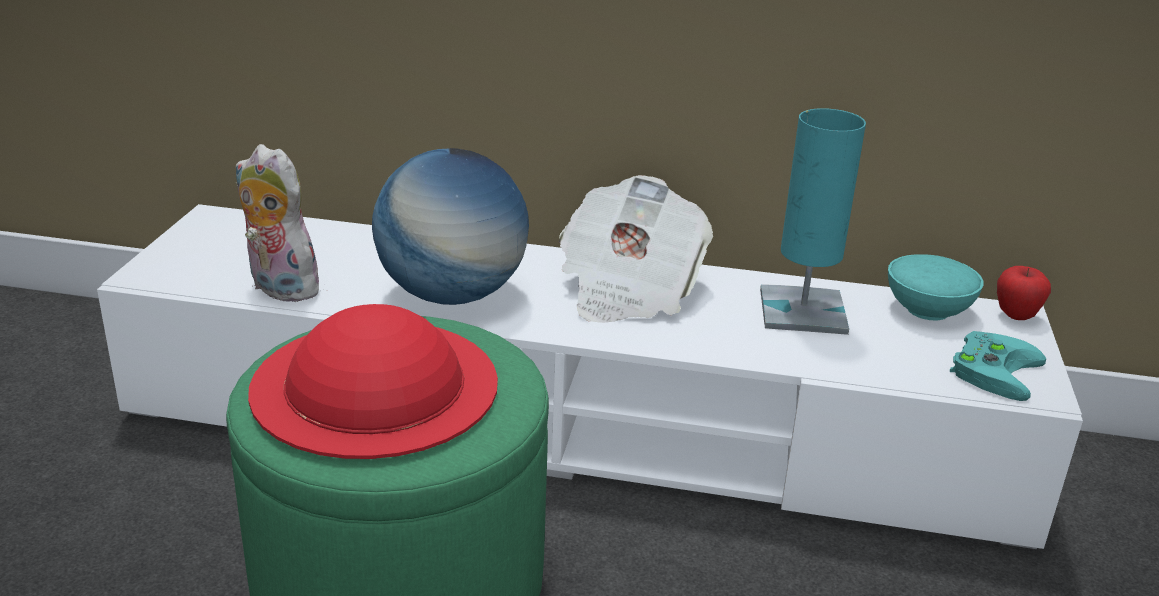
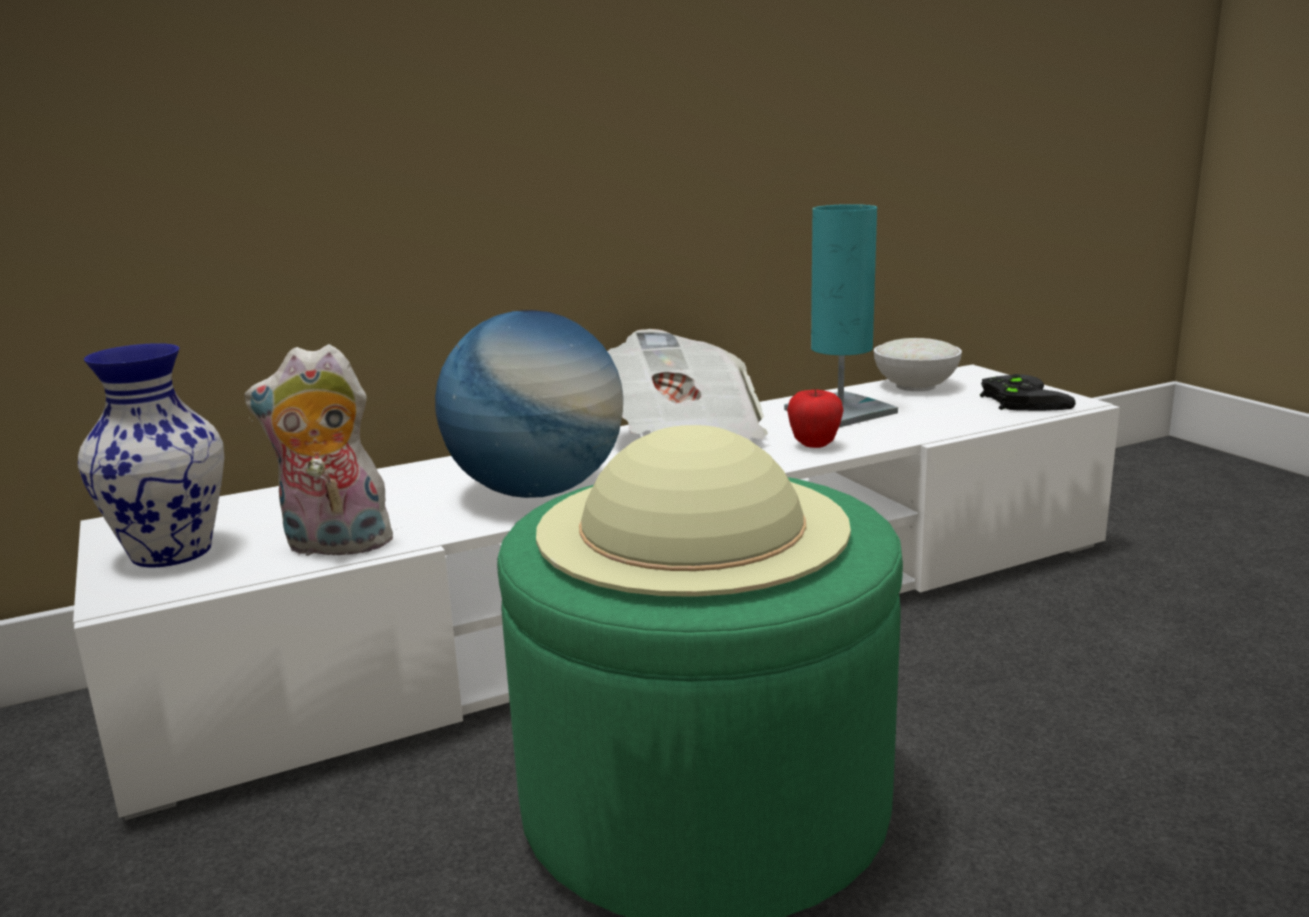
camera: 35 degrees left, 10 degrees down
red hat [248,304,498,459] -> beige hat [536,425,851,597]
turquoise bowl [888,254,984,321] -> white bowl [874,338,962,391]
turquoise game controller [950,331,1046,401] -> black game controller [980,374,1076,411]
apple [997,266,1051,320] -> apple moved to [787,388,844,448]
none -> vase [78,343,225,567]

